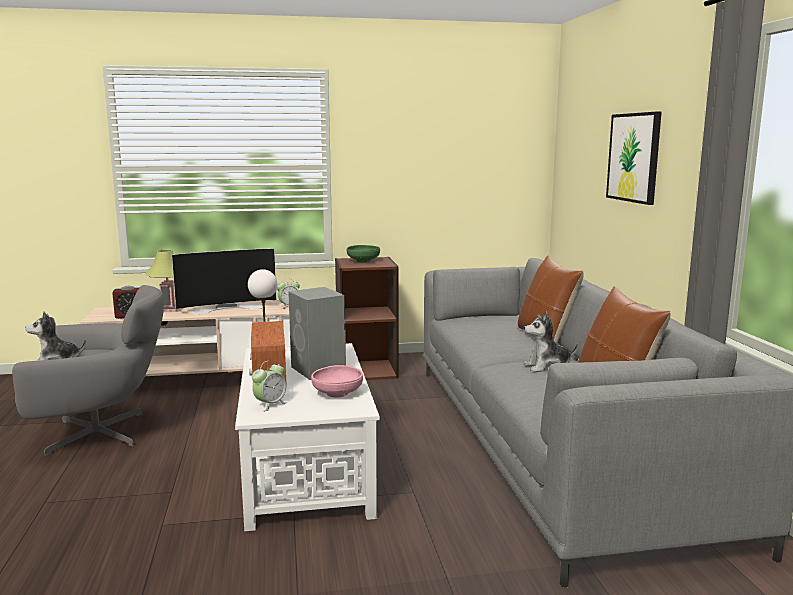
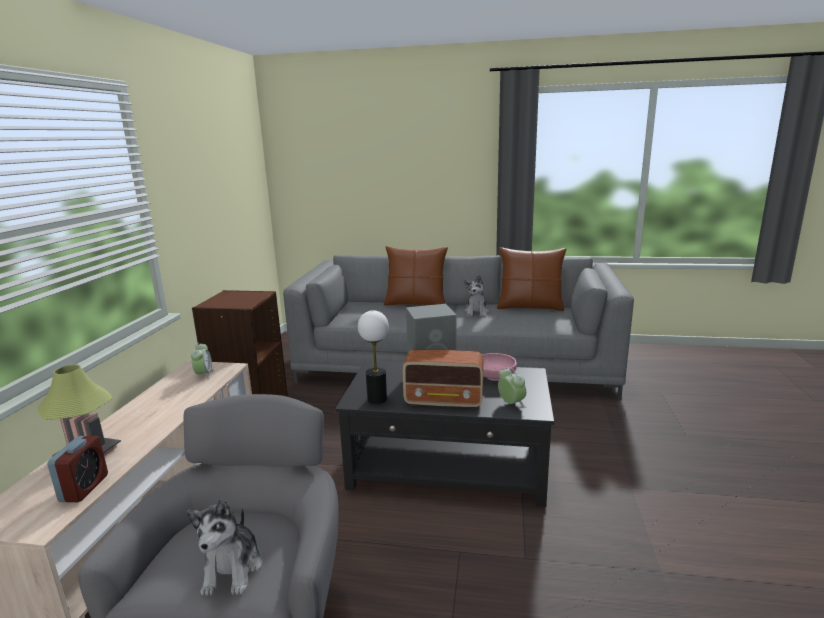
camera: 70 degrees left, 5 degrees up
television [172,248,277,315] -> none
white coffee table [235,343,380,531] -> black coffee table [335,361,554,507]
green bowl [347,245,380,263] -> none
picture [606,112,662,205] -> none

